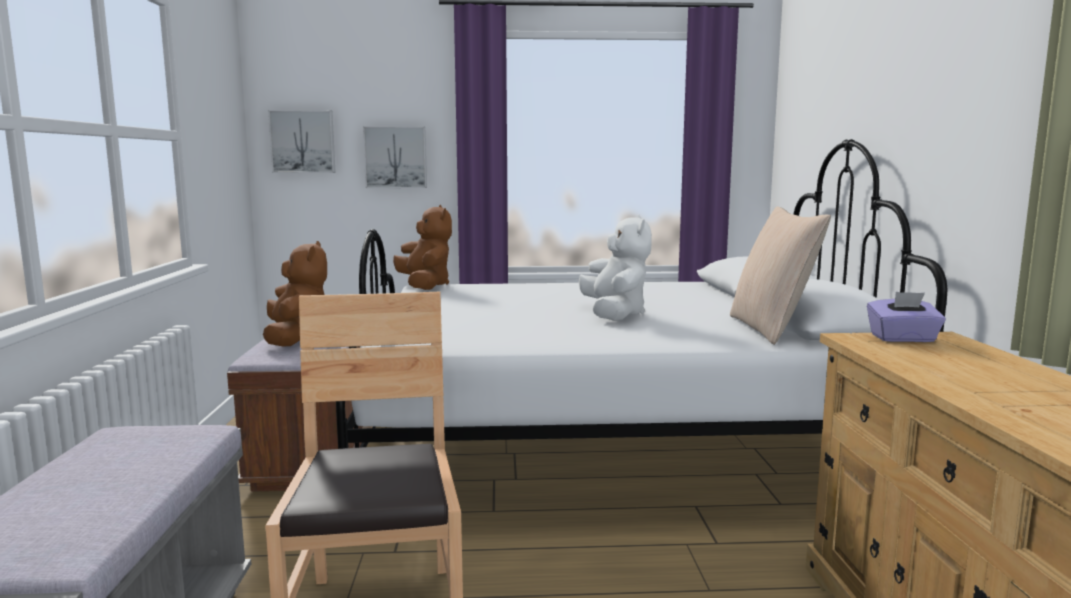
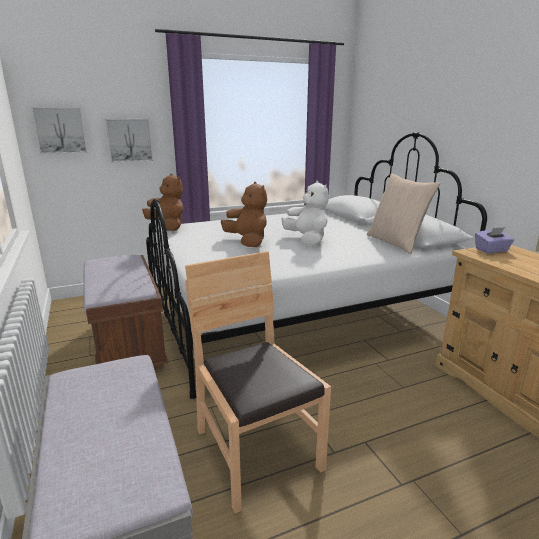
camera: 20 degrees left, 10 degrees up
brown plush toy [263,241,327,346] -> brown plush toy moved to [221,182,267,247]

